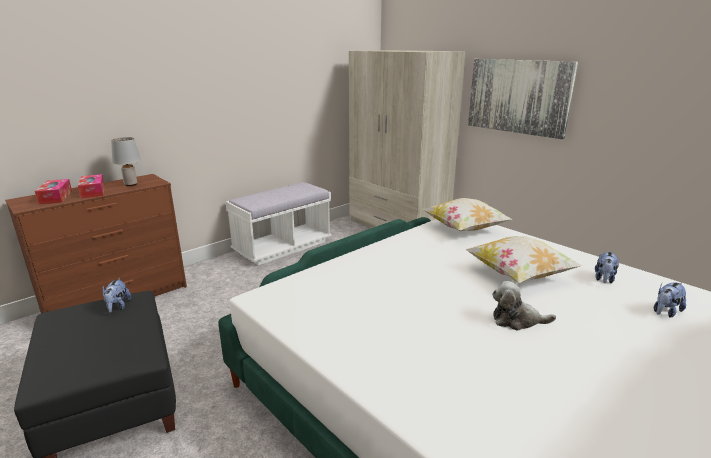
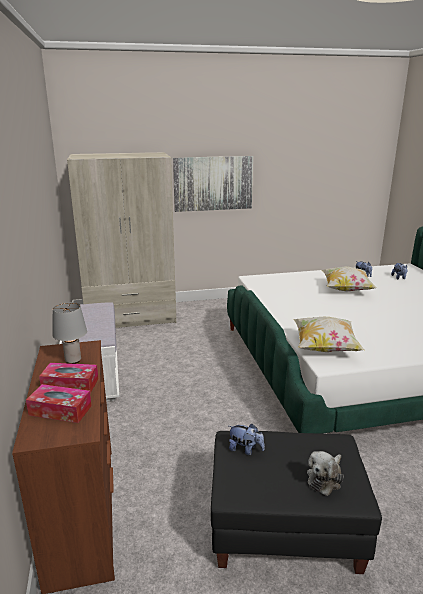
camera: 60 degrees left, 0 degrees up
pillow [422,198,513,231] -> pillow moved to [293,317,365,352]
plush toy [492,281,556,331] -> plush toy moved to [307,451,344,496]

